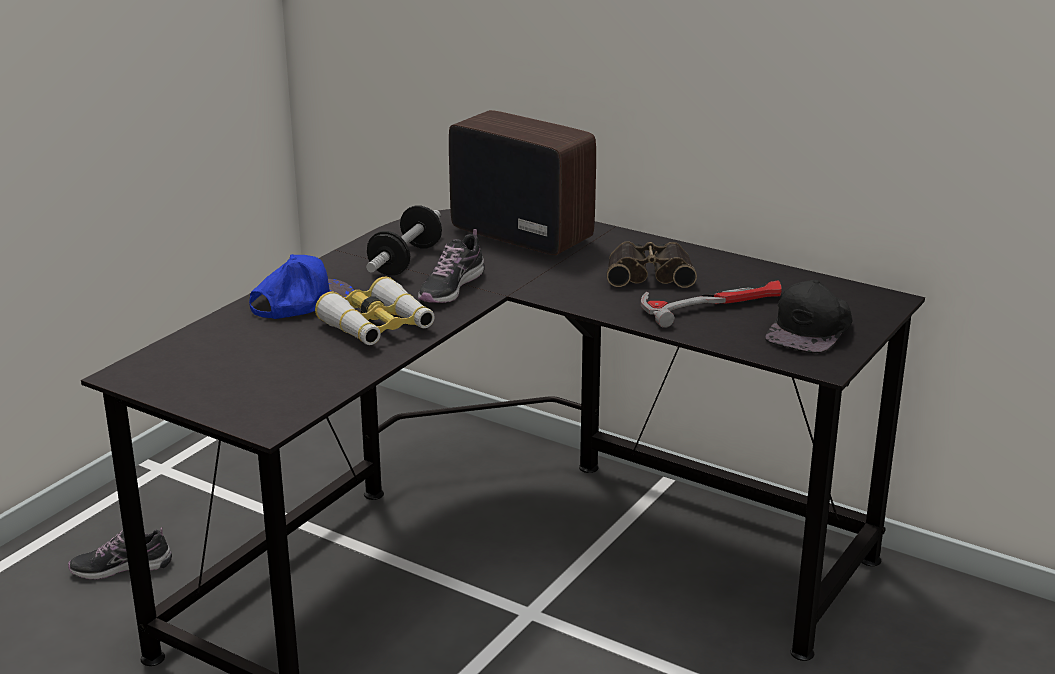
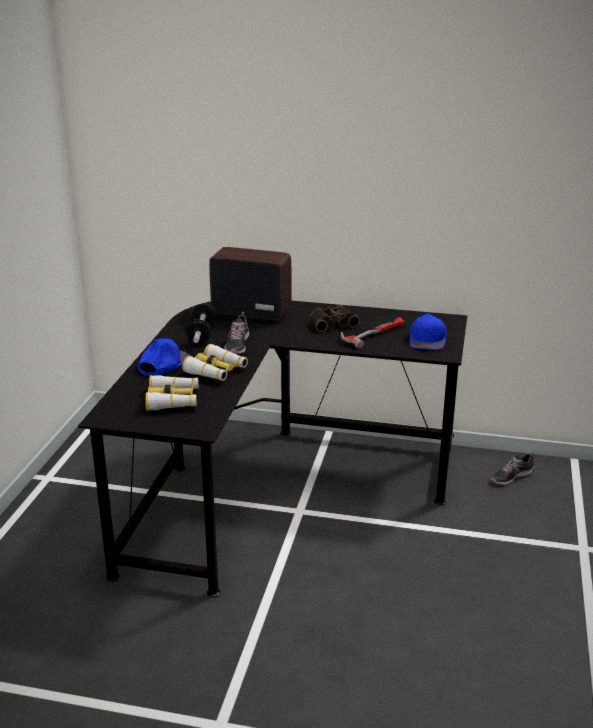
camera: 20 degrees left, 0 degrees up
shoe [68,527,172,580] -> shoe moved to [491,452,534,485]
black cap [765,279,853,353] -> blue cap [410,314,447,350]
none -> binoculars [145,375,199,411]

